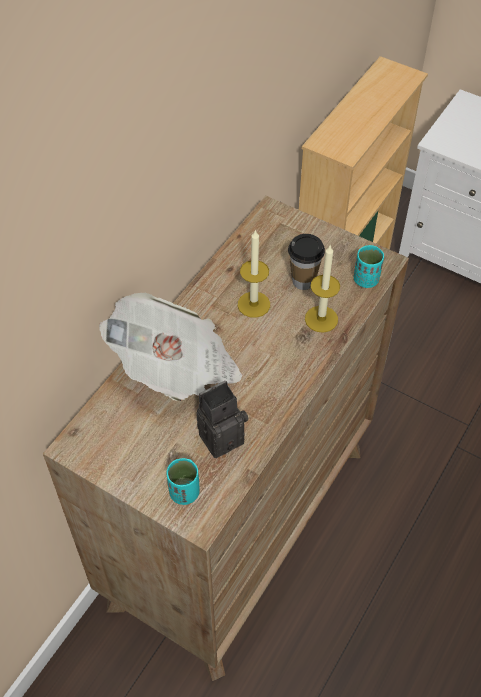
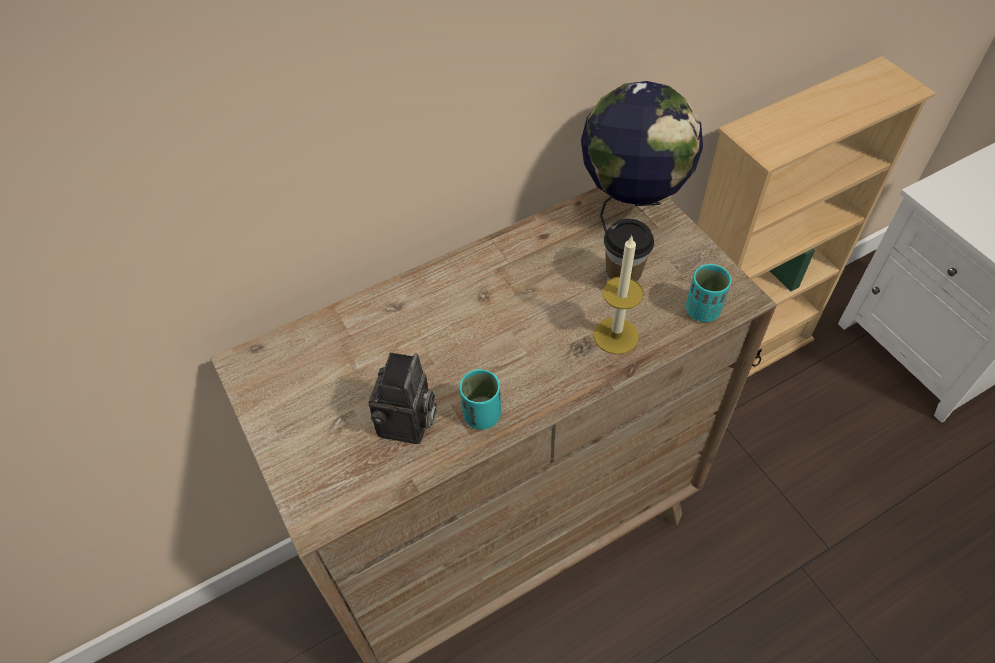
camera: 30 degrees right, 0 degrees up
newspaper [99,292,242,401] -> none
turquoise cup [166,458,200,505] -> turquoise cup moved to [459,369,501,430]
camera [196,381,248,458] -> camera turned 105 degrees clockwise [368,352,437,444]
candle [238,229,270,318] -> none
none -> globe [581,81,703,233]

